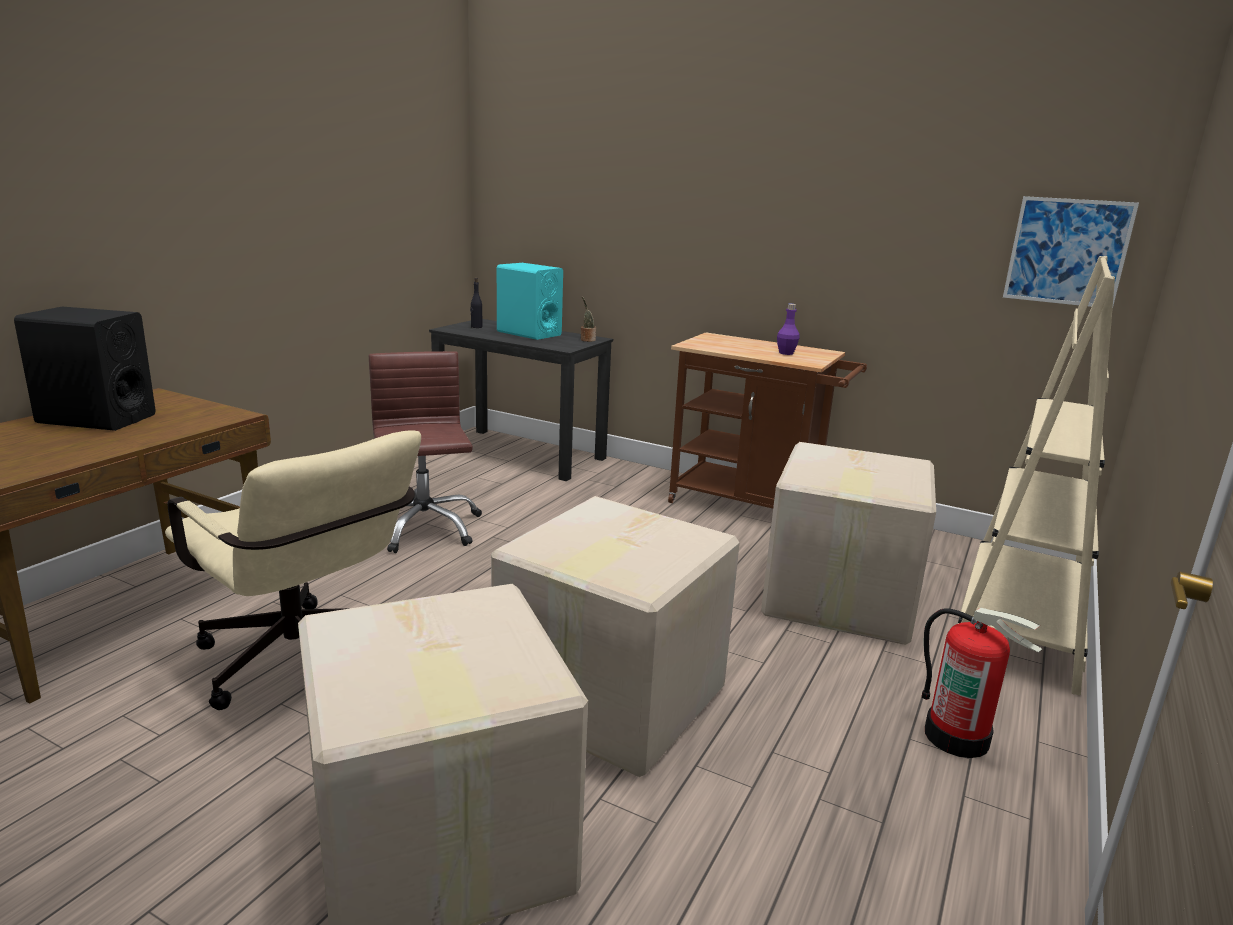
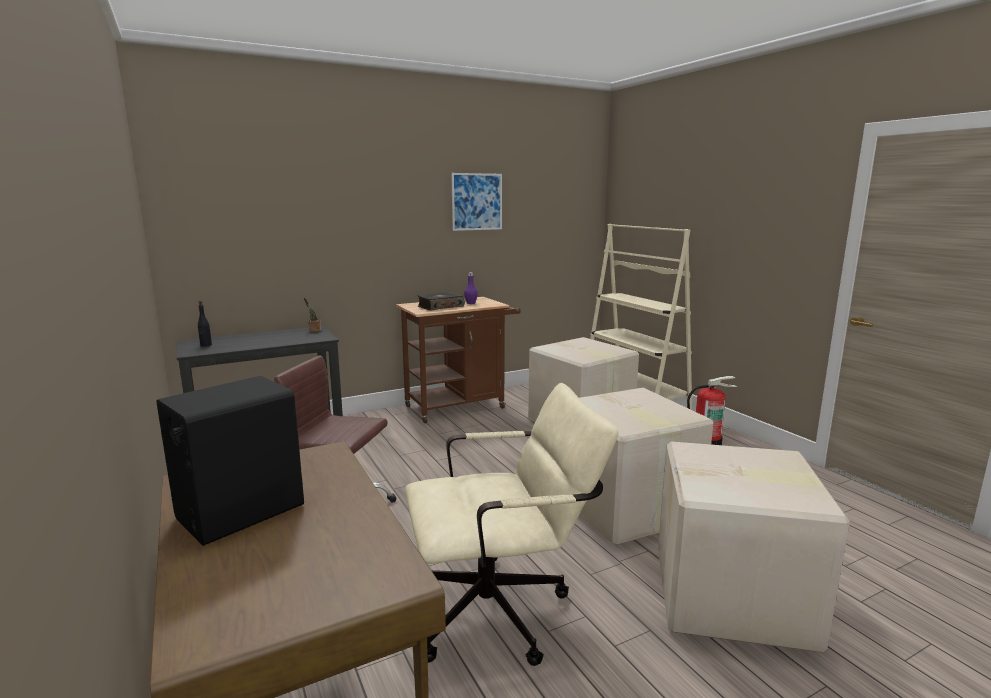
camera: 55 degrees left, 5 degrees down
turquoise speaker [497,263,563,340] -> none
picture [1003,196,1139,307] -> picture moved to [451,173,502,231]
none -> book [417,291,465,311]

